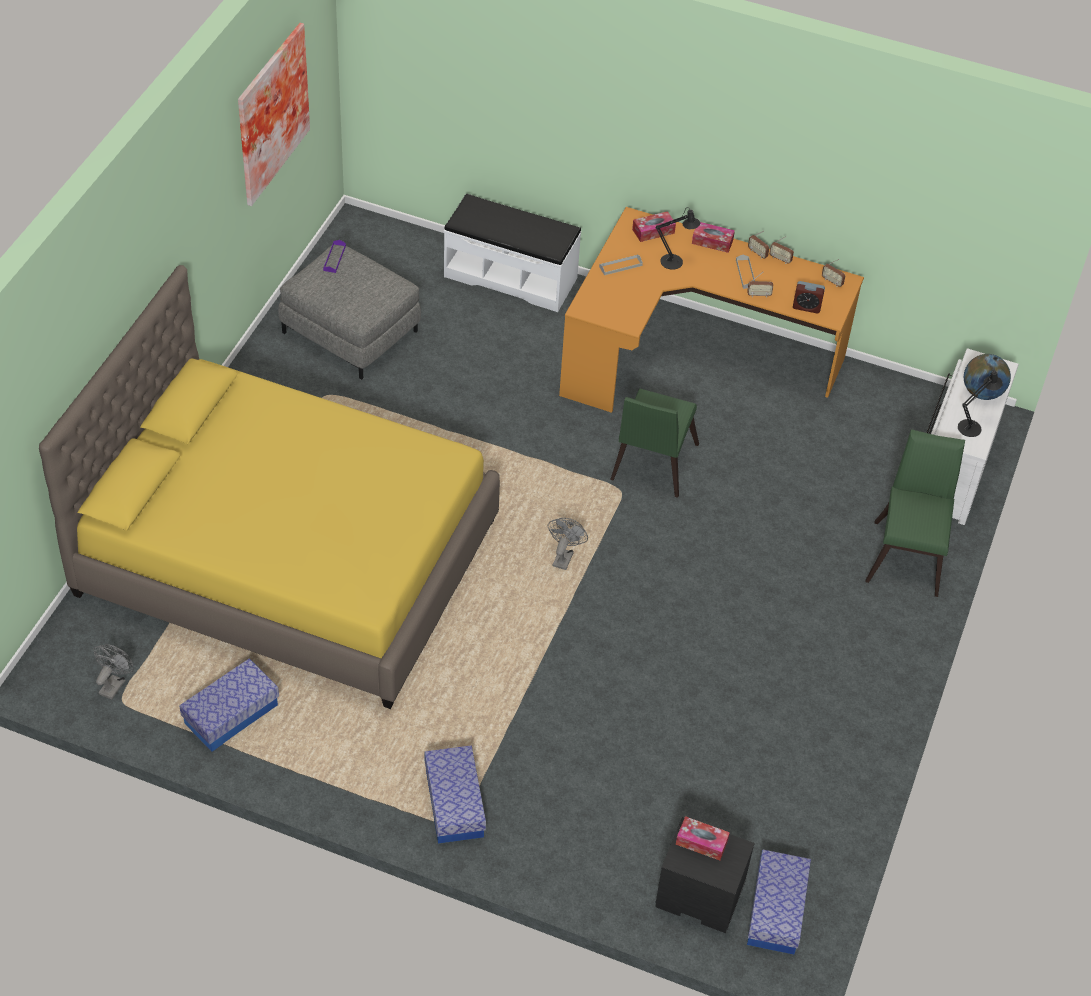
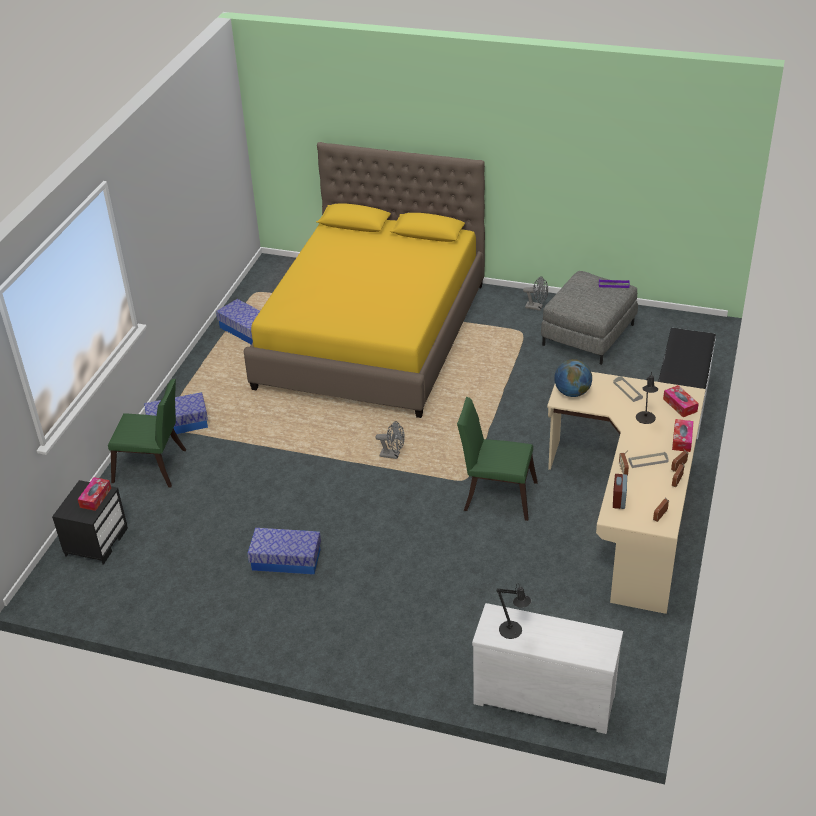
camera: 90 degrees right, 10 degrees down
grey fan [93,644,134,700] -> grey fan moved to [523,276,548,311]
picture [238,23,310,206] -> none
orange desk [559,207,864,413] -> beige desk [547,372,706,614]
storage box [747,849,811,954] -> storage box moved to [247,528,321,575]
green chair [865,429,965,597] -> green chair moved to [108,379,186,487]
globe [964,354,1011,400] -> globe moved to [554,359,592,397]

